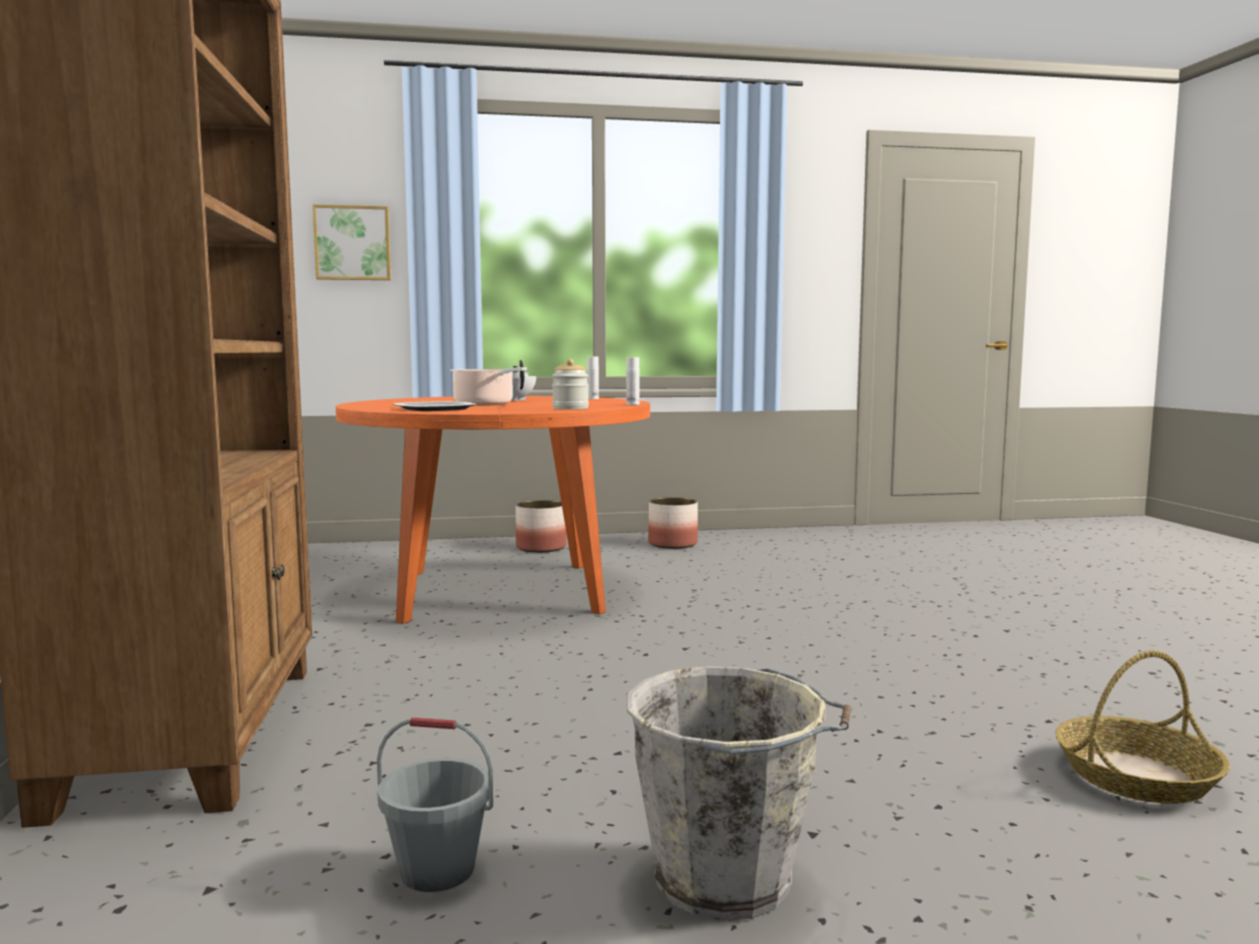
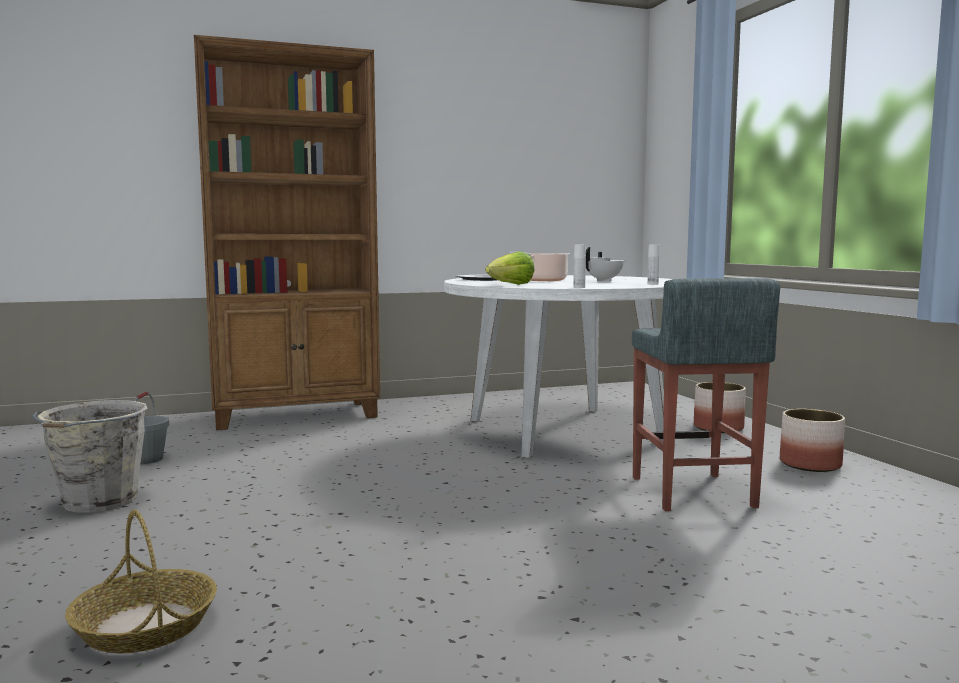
camera: 80 degrees right, 0 degrees up
picture [313,204,391,280] -> none
orange dining table [336,396,650,624] -> white dining table [444,275,672,458]
jar [552,359,589,410] -> lettuce [486,251,535,285]
none -> grey stool [632,278,780,512]

